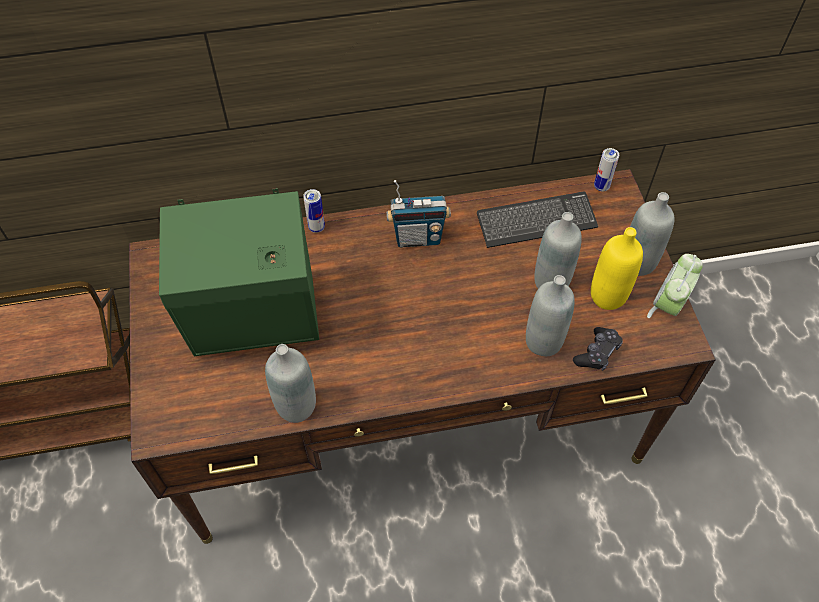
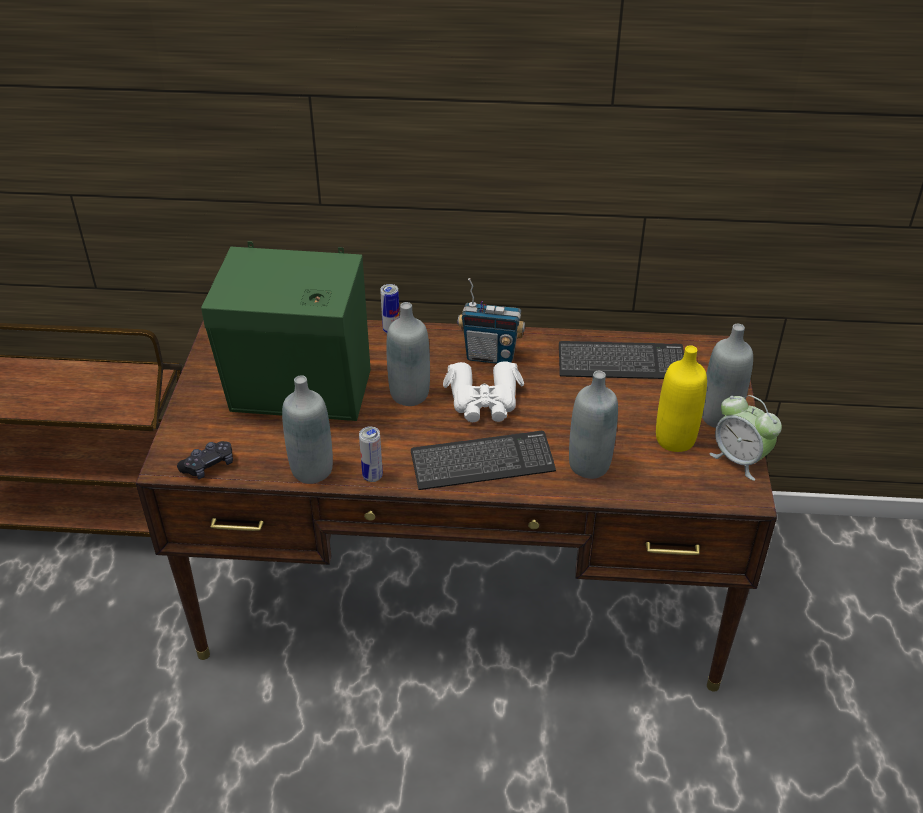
camera: 15 degrees right, 15 degrees down
grey bottle [534,212,582,289] -> grey bottle moved to [386,302,430,406]
black game controller [573,327,623,371] -> black game controller moved to [177,441,233,479]
can [594,148,619,191] -> can moved to [359,426,383,482]
alarm clock [647,254,703,318] -> alarm clock turned 90 degrees counterclockwise [709,395,782,481]
none -> keyboard [411,431,556,490]
none -> white binoculars [443,361,524,422]

